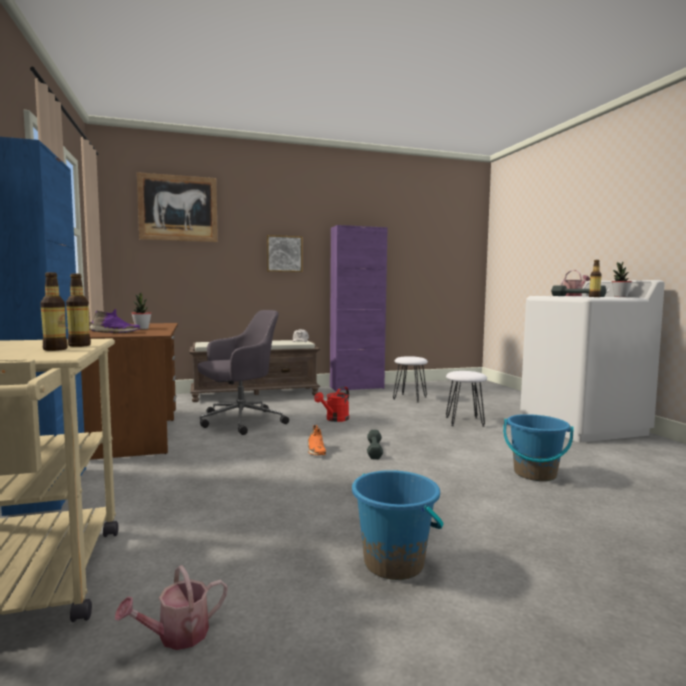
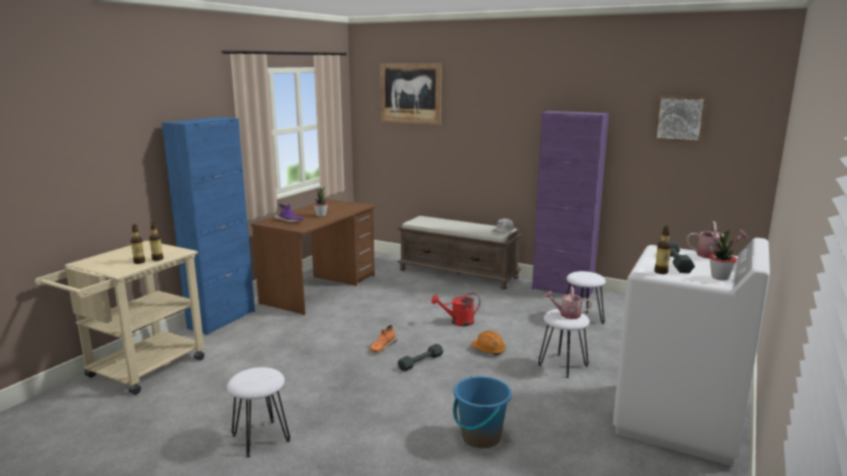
camera: 45 degrees right, 10 degrees up
watering can [115,565,228,650] -> watering can moved to [544,287,592,319]
grey office chair [197,310,289,435] -> none
picture [266,235,302,272] -> picture moved to [655,96,706,142]
blue bucket [352,470,444,580] -> white stool [227,367,290,457]
none -> orange hard hat [471,331,506,355]

